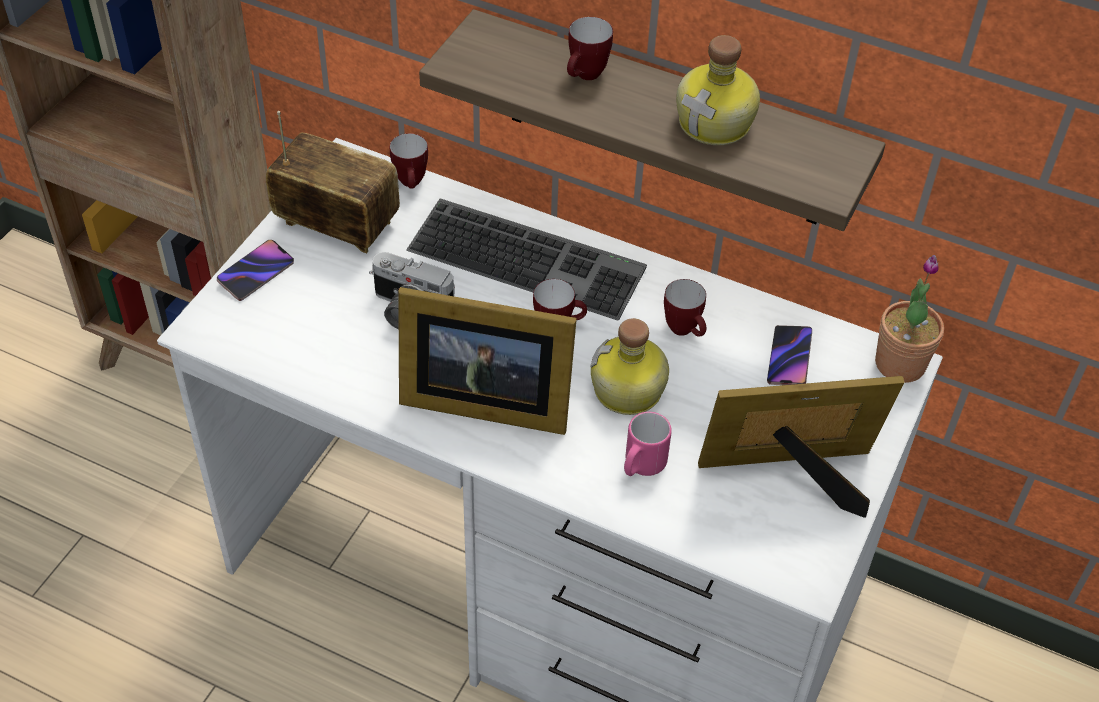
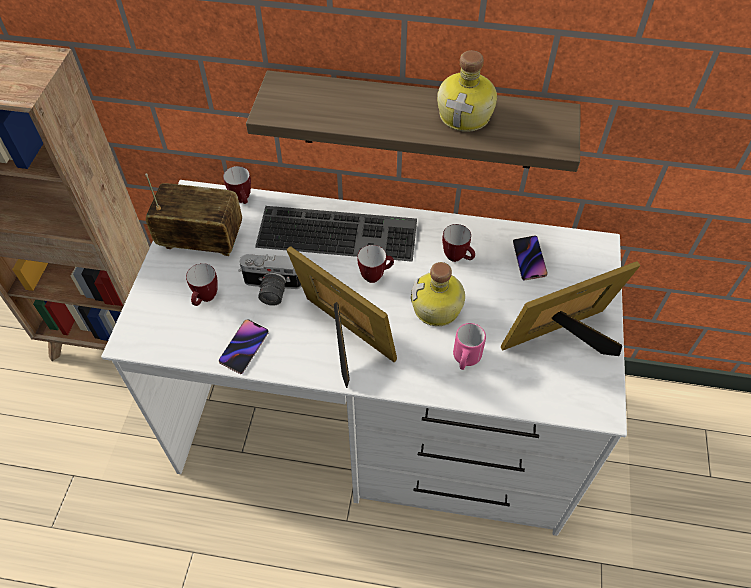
camera: 15 degrees left, 5 degrees up
phone [217,240,294,301] -> phone moved to [219,319,269,374]
picture frame [398,287,577,435] -> picture frame turned 135 degrees counterclockwise [286,246,397,388]
mug [567,17,613,80] -> mug moved to [186,263,217,306]
potted plant [875,255,944,383] -> none

